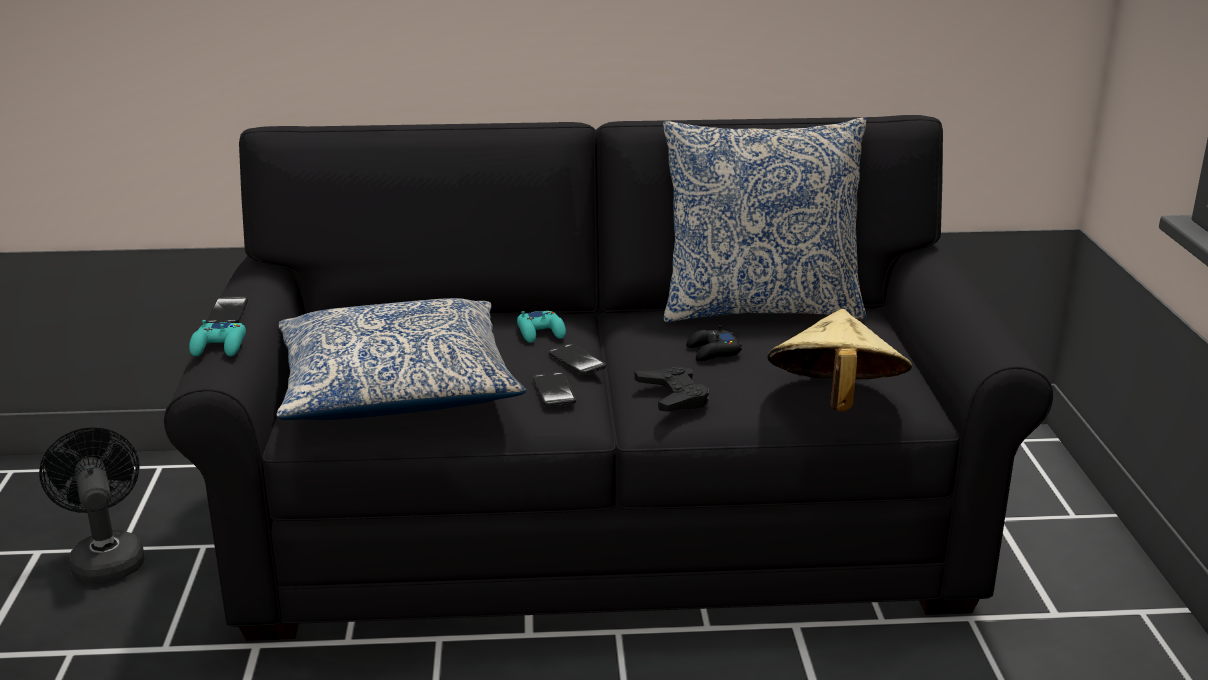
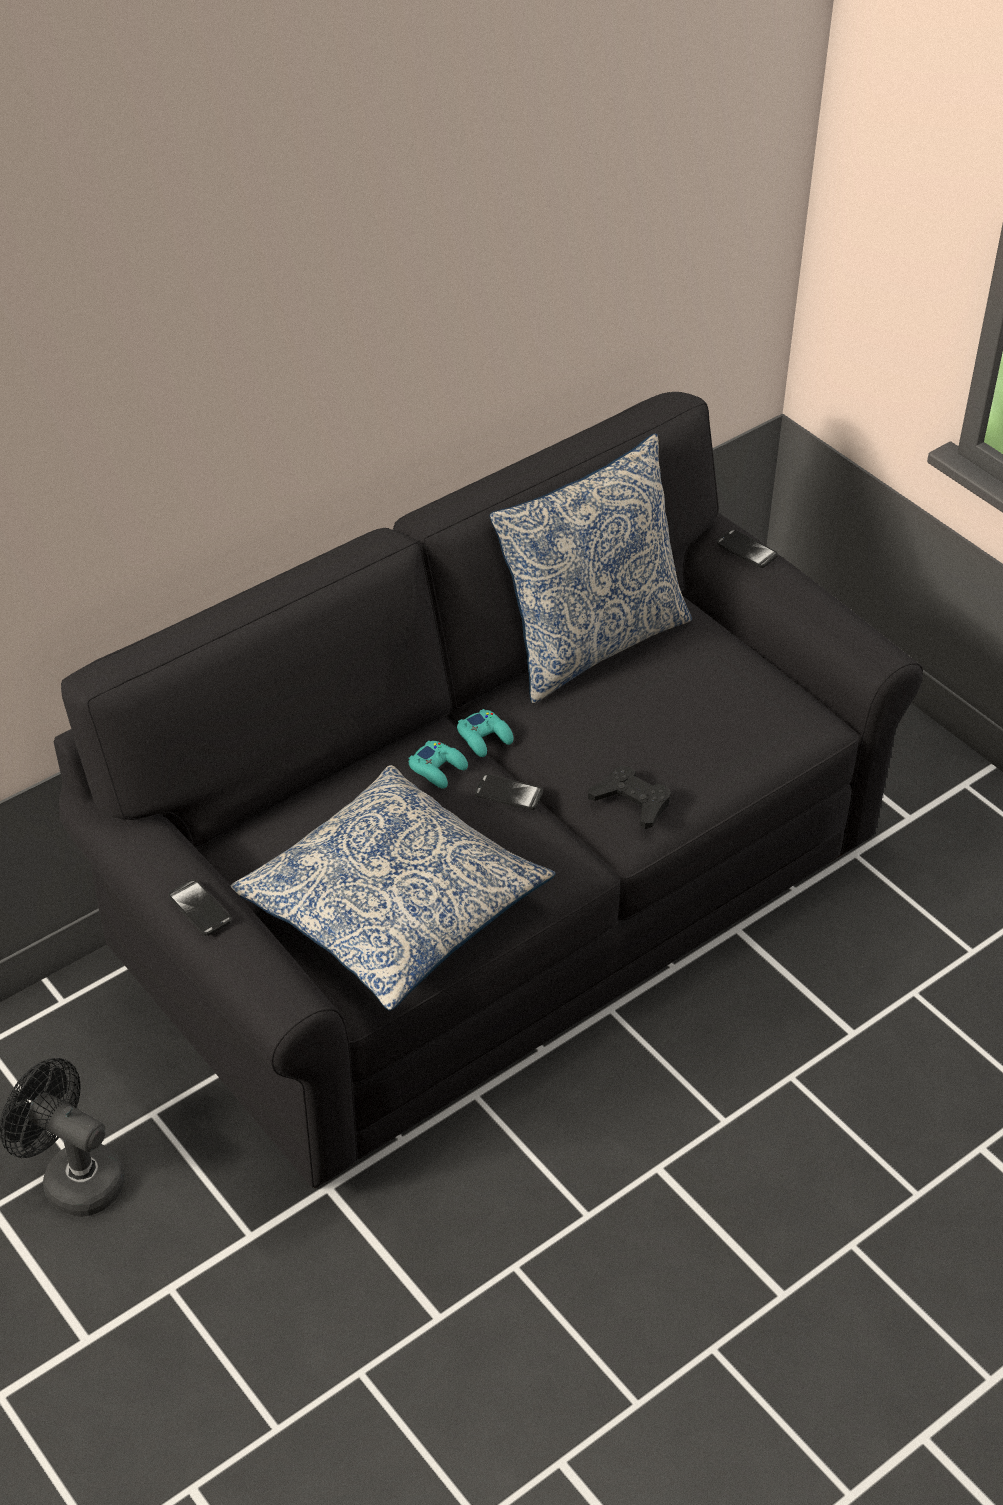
camera: 35 degrees left, 20 degrees up
turquoise game controller [189,320,246,356] -> turquoise game controller moved to [457,709,513,757]
phone [533,372,576,407] -> phone moved to [717,529,778,568]
black game controller [686,325,742,361] -> none
beige hat [767,309,912,412] -> none

